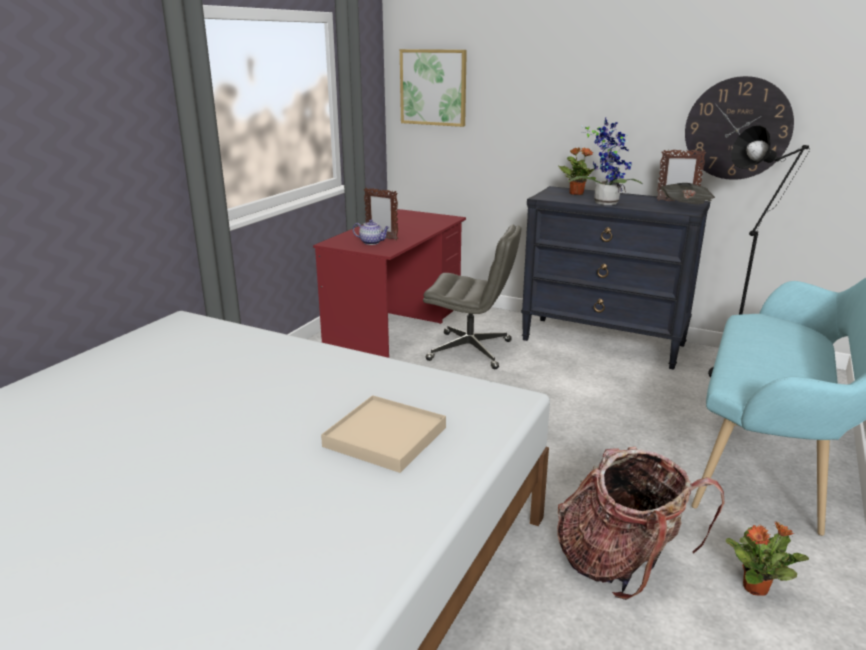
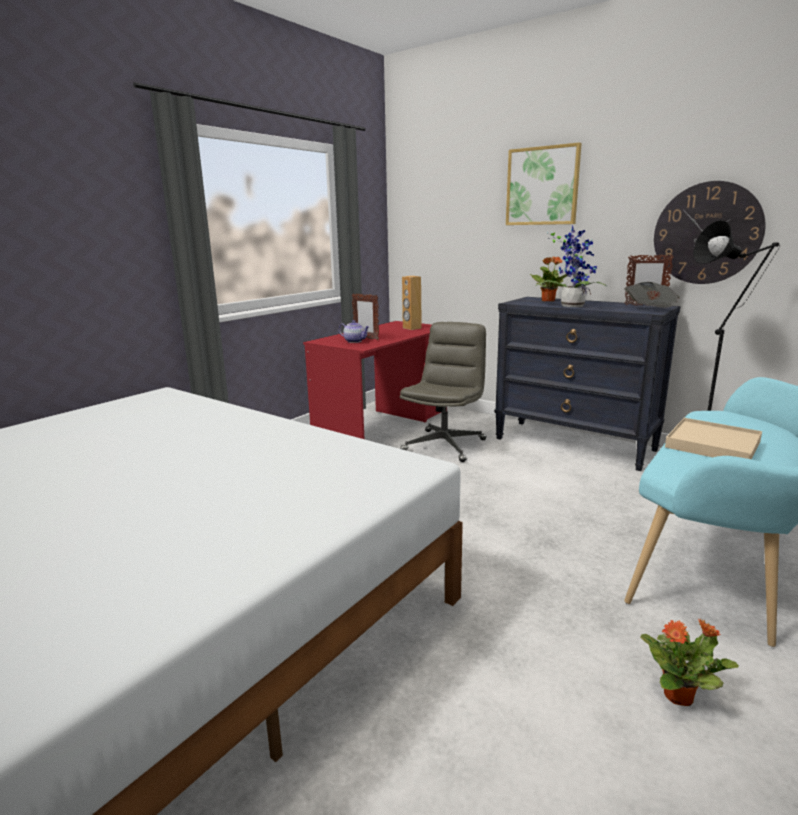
camera: 10 degrees right, 5 degrees down
beige tray [321,395,446,473] -> beige tray moved to [665,418,762,459]
picture [400,49,467,127] -> picture moved to [506,142,582,225]
grey office chair [423,225,521,369] -> grey office chair turned 90 degrees counterclockwise [400,322,487,462]
backpack [557,446,725,600] -> none
none -> brown speaker [402,276,422,330]

